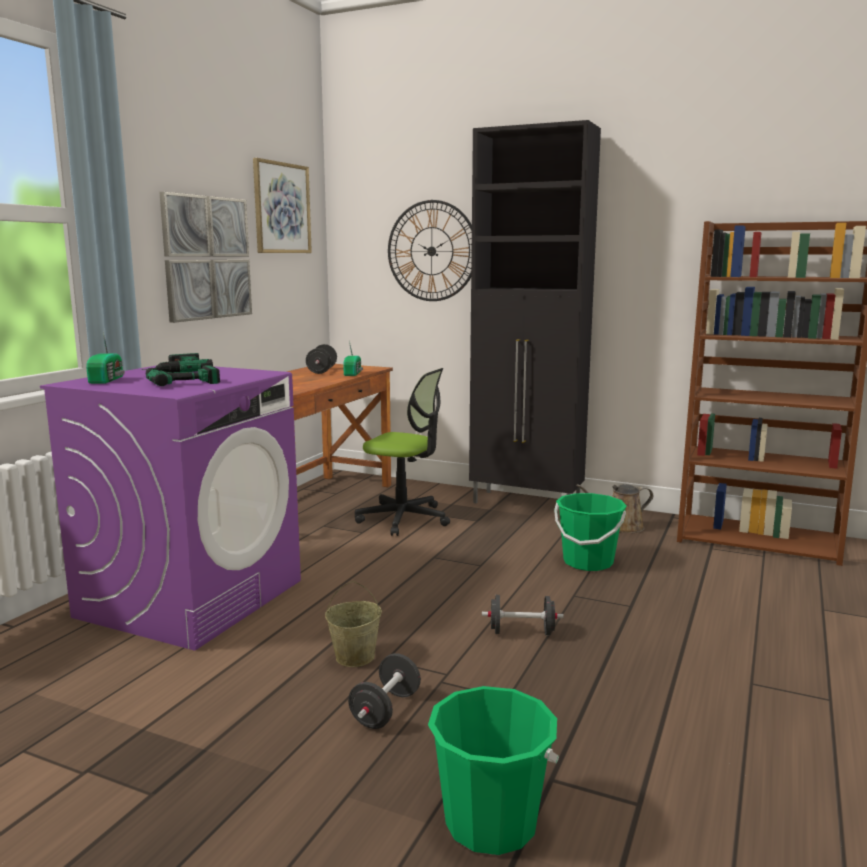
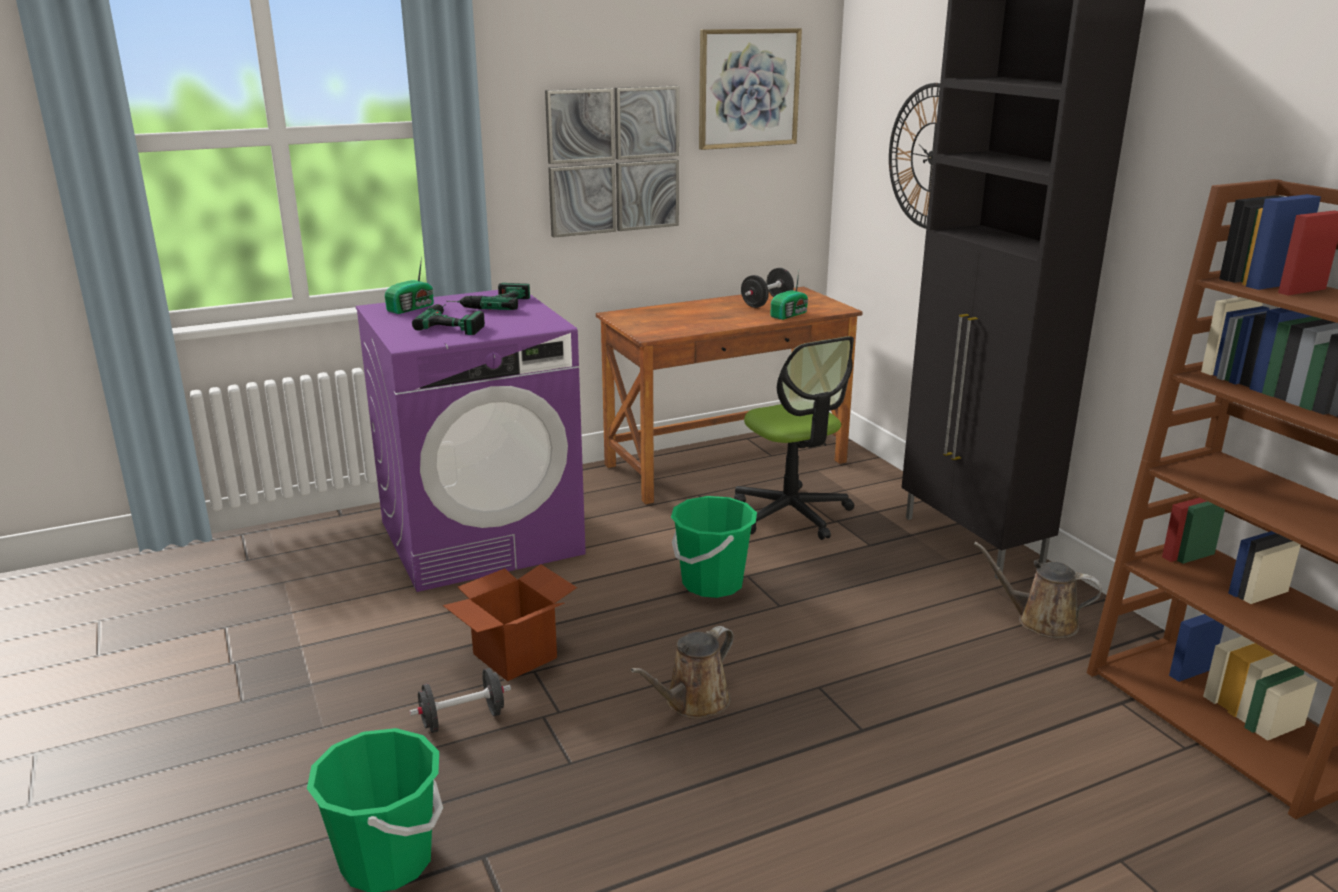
camera: 40 degrees right, 10 degrees up
beige bucket [325,581,382,667] -> cardboard box [443,564,577,681]
black dumbbell [482,595,564,636] -> brown watering can [630,626,734,719]
green bucket [554,493,627,571] -> green bucket moved to [671,496,757,598]

